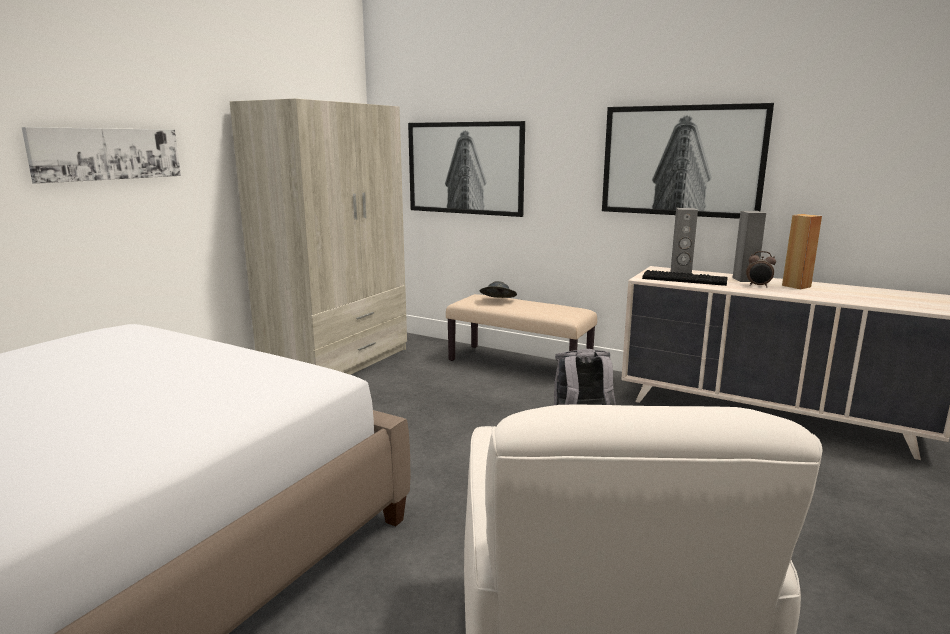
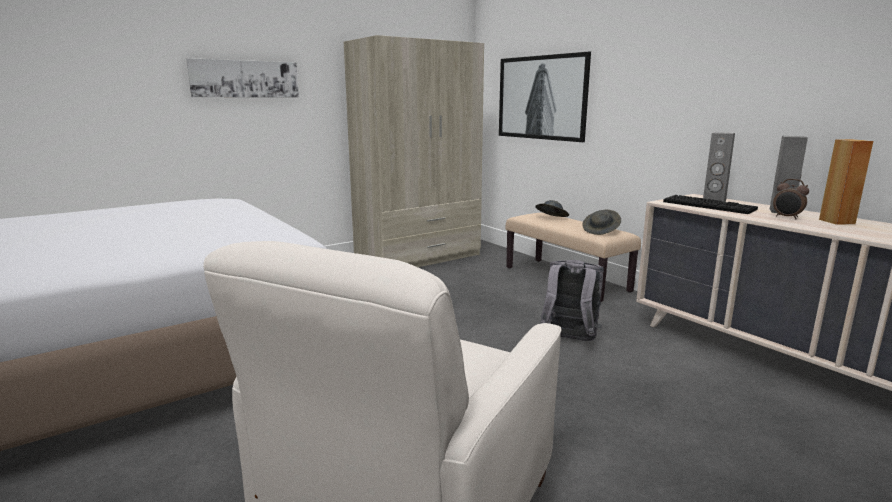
camera: 25 degrees right, 0 degrees up
picture [602,103,774,219] -> none
none -> grey hat [582,210,621,235]

